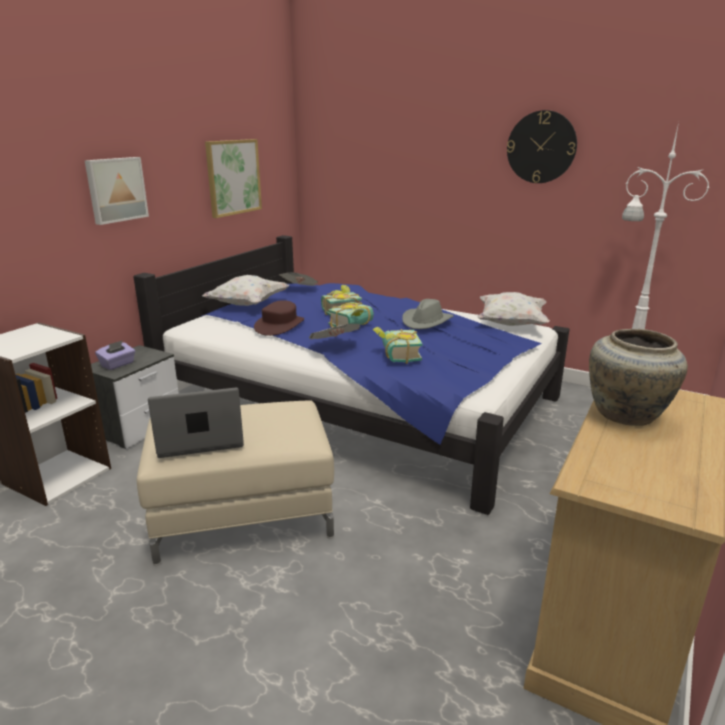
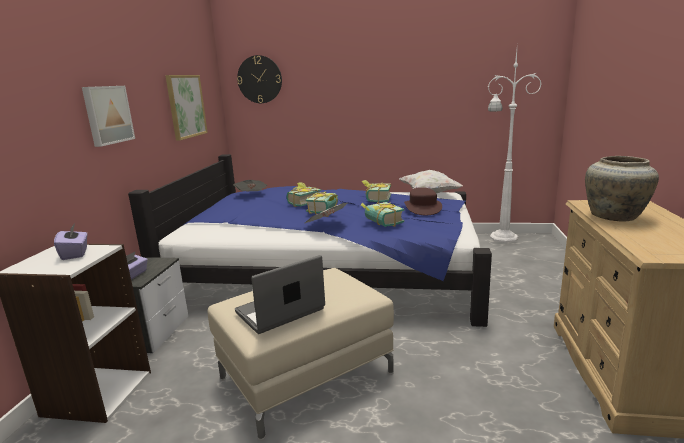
camera: 20 degrees left, 5 degrees down
white pillow [202,275,290,306] -> none
brown hat [254,300,304,336] -> brown hat moved to [404,187,442,215]
grey hat [402,299,453,329] -> book [361,180,391,203]
wall clock [507,110,577,183] -> wall clock moved to [237,55,282,103]
none -> purple tissue box [54,223,87,260]

